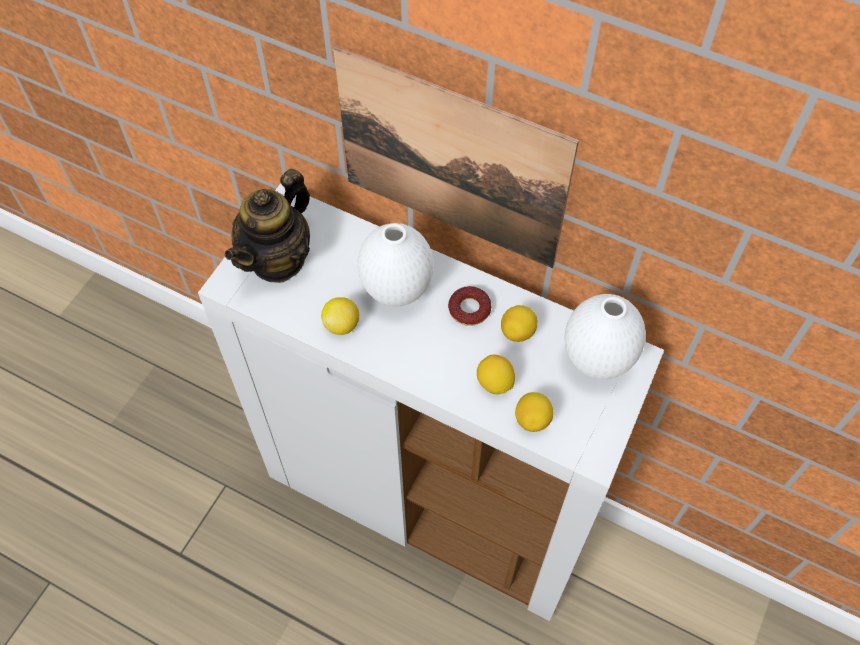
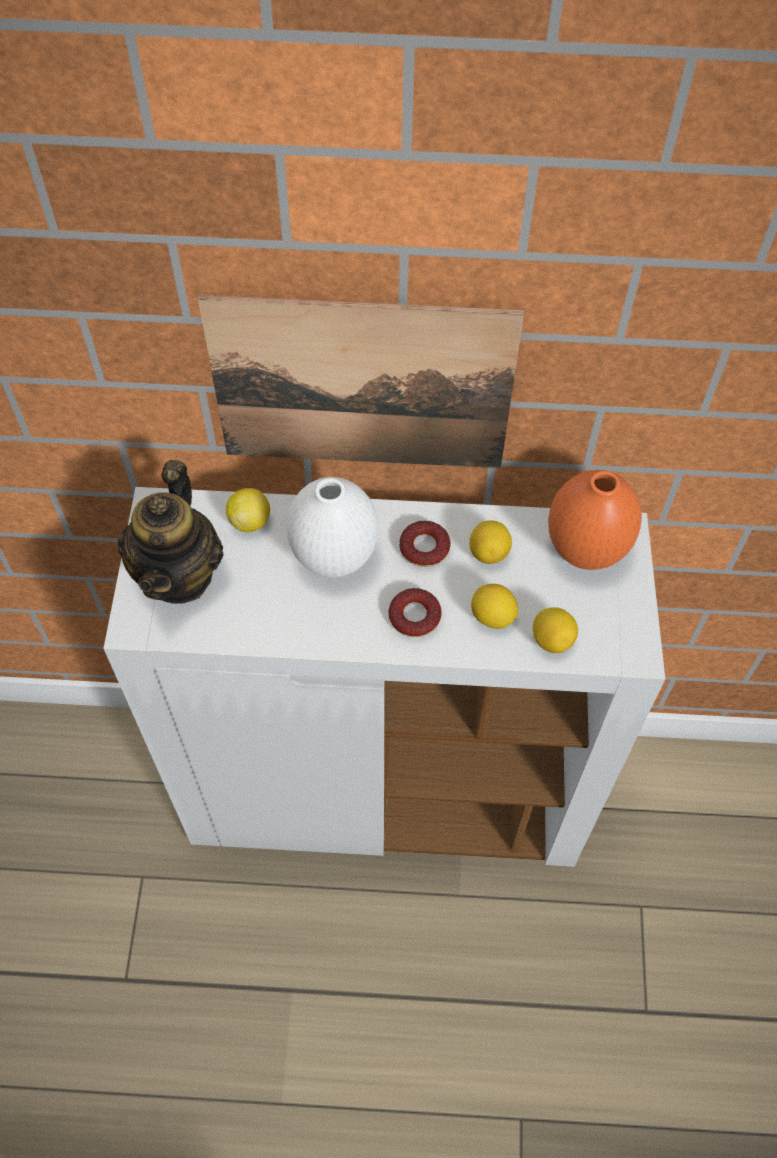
camera: 25 degrees left, 0 degrees up
lemon [321,297,359,335] -> lemon moved to [226,488,270,532]
white vase [564,294,646,379] -> orange vase [548,470,642,570]
none -> donut [388,588,442,637]

